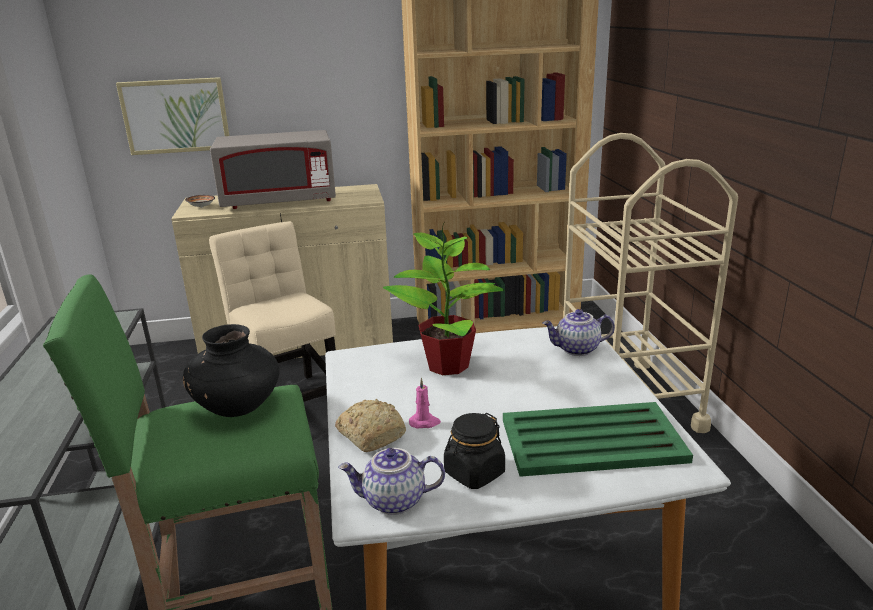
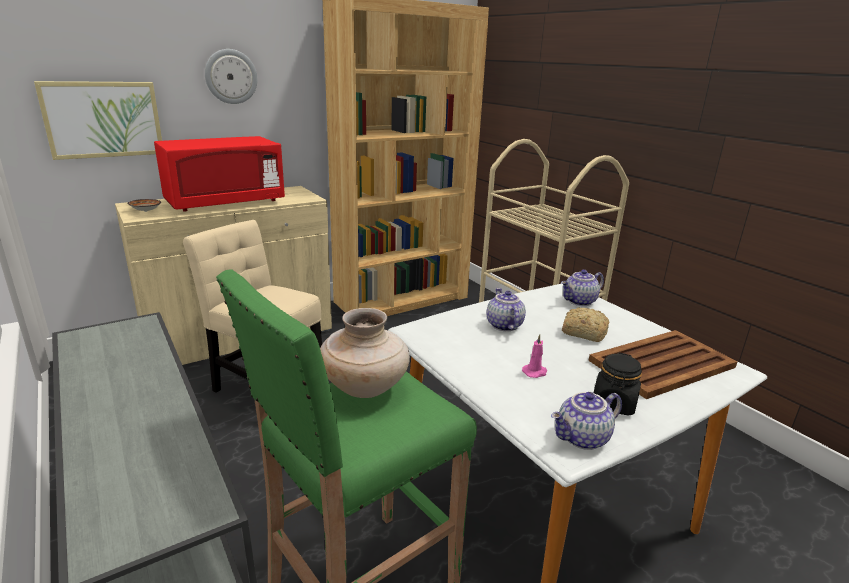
camera: 25 degrees left, 0 degrees up
black vase [183,324,279,417] -> beige vase [320,308,410,398]
grey microwave [210,130,336,209] -> red microwave [154,136,285,212]
bread [335,399,406,452] -> bread moved to [562,307,609,342]
potted plant [383,221,505,375] -> teapot [487,288,526,331]
green tray [503,402,693,477] -> brown tray [588,330,738,399]
none -> wall clock [205,49,258,104]

